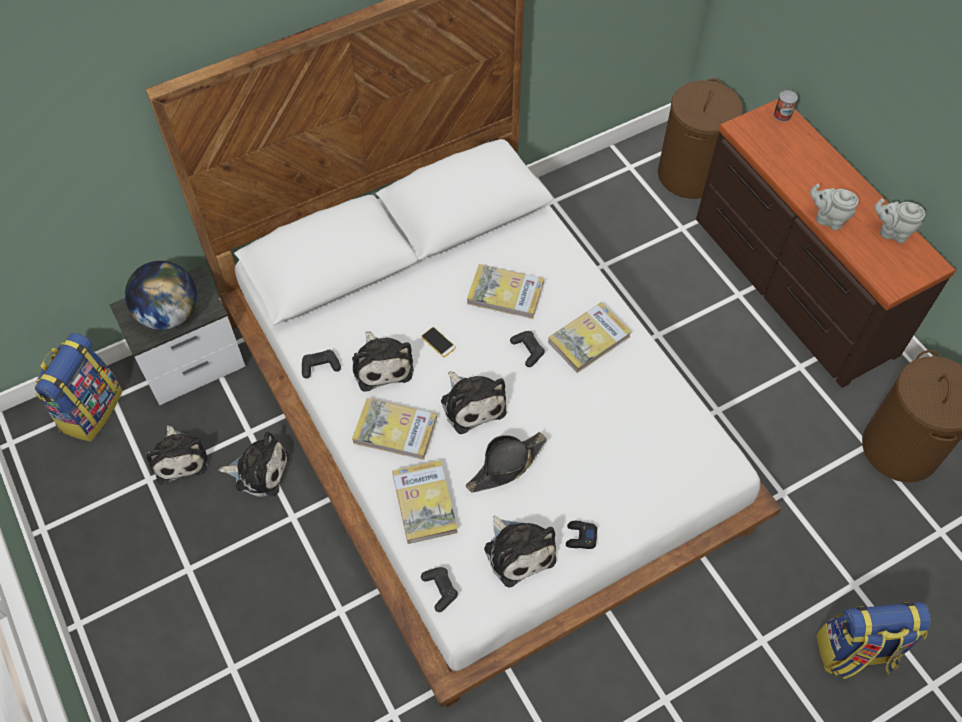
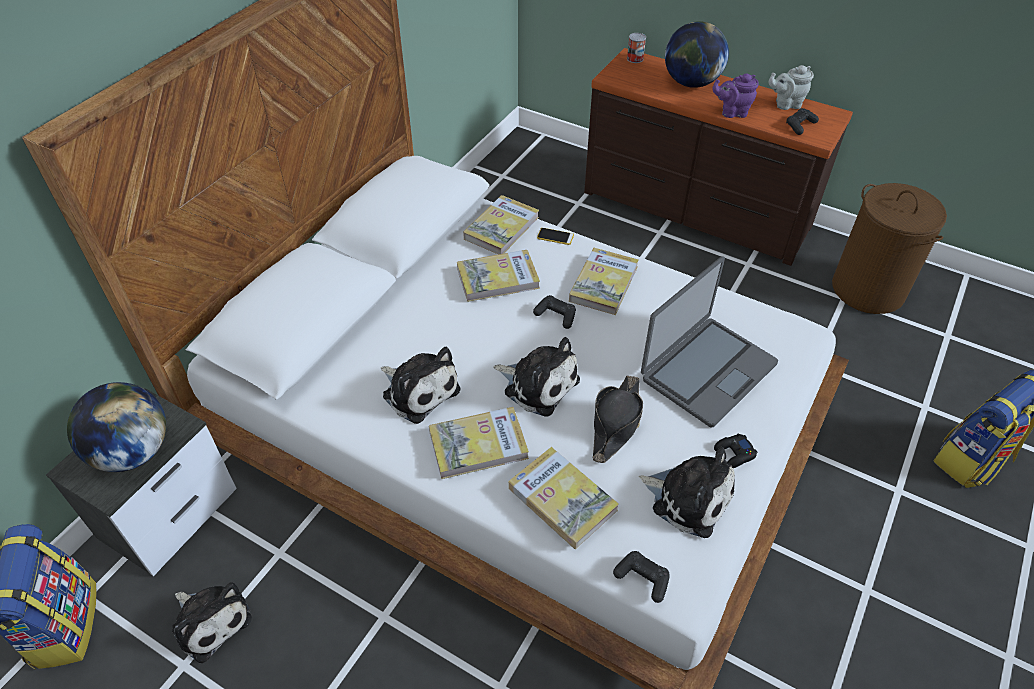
camera: 30 degrees left, 10 degrees down
plush toy [219,432,289,497] -> none
black game controller [302,350,341,379] -> black game controller moved to [786,108,819,135]
phone [421,327,456,357] -> phone moved to [537,228,574,245]
brown laundry basket [658,78,743,199] -> none
grey teapot [810,184,859,230] -> purple teapot [712,74,759,118]
none -> book [463,195,539,254]
none -> laptop [641,256,778,427]
none -> globe [665,21,729,88]

